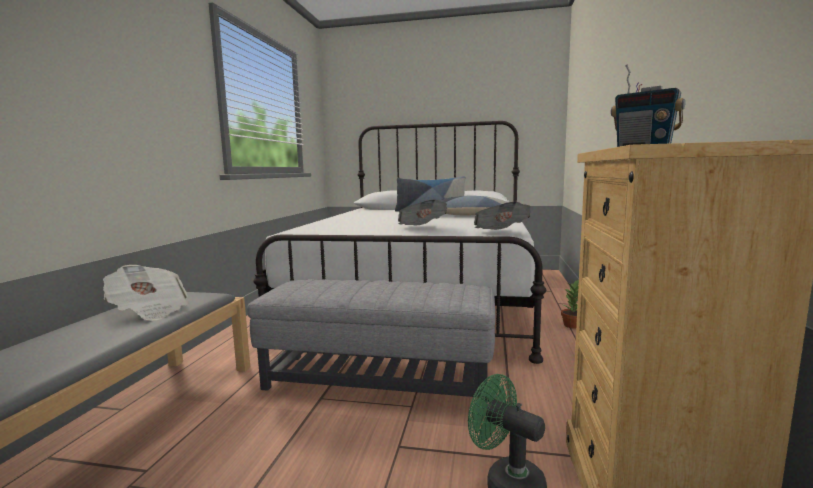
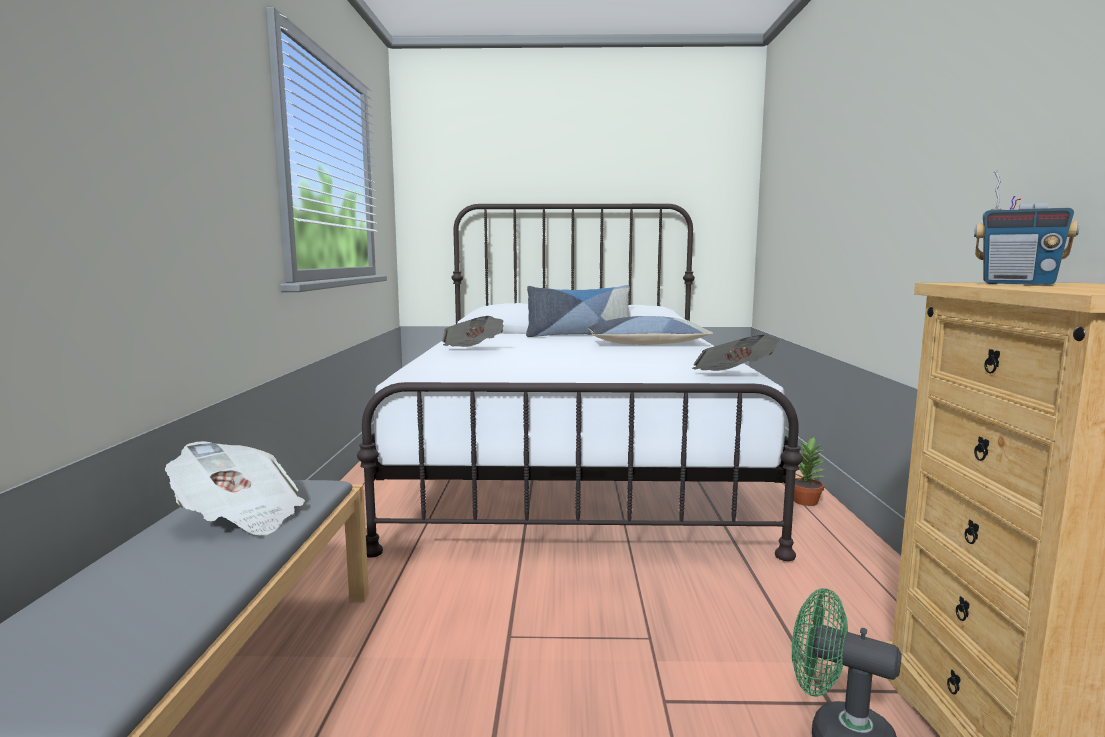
camera: 10 degrees left, 0 degrees up
grey ottoman [247,279,496,400] -> none
newspaper [398,200,447,225] -> newspaper moved to [442,316,504,347]

